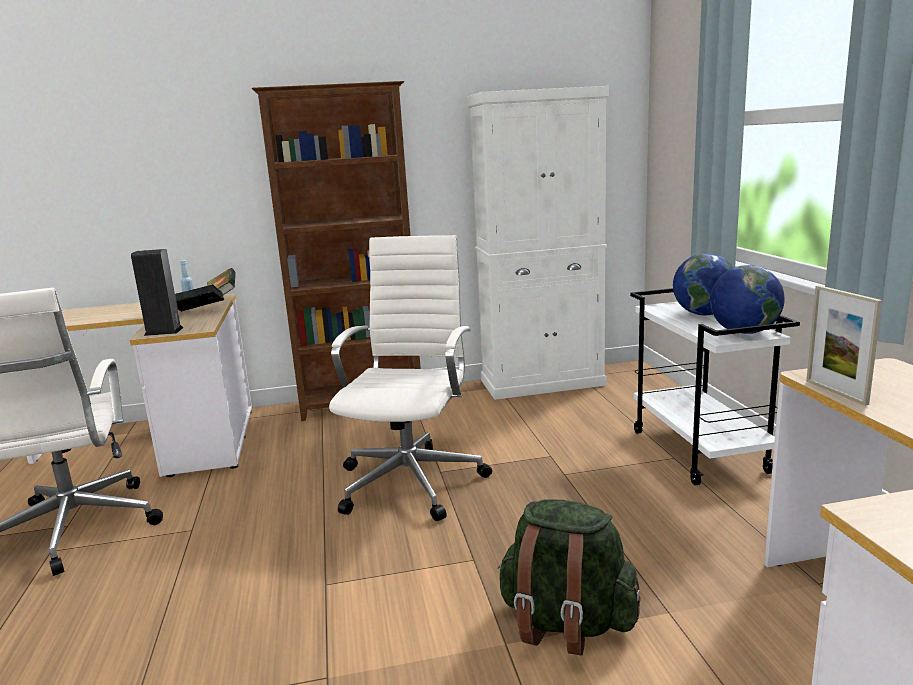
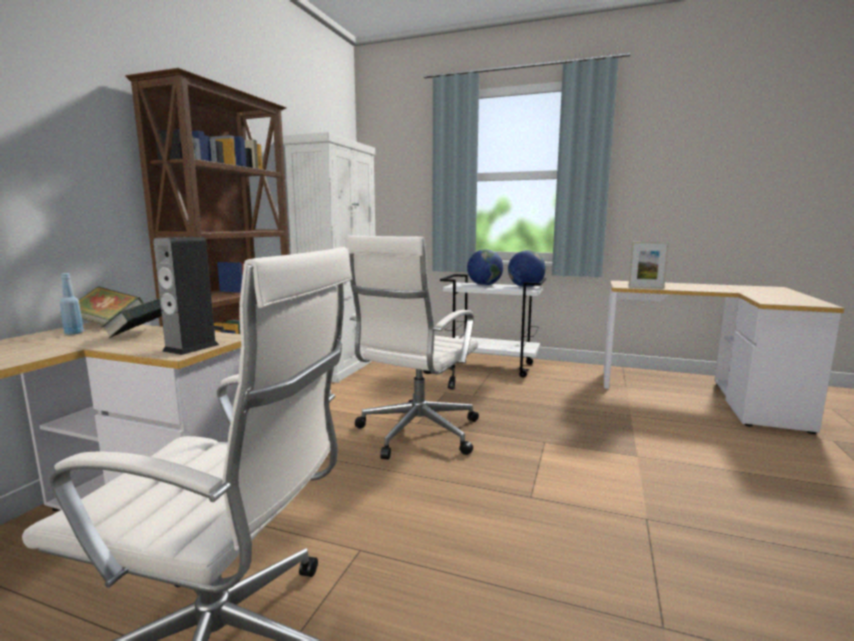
camera: 60 degrees left, 5 degrees down
white office chair [329,235,492,521] -> white office chair turned 105 degrees counterclockwise [346,236,479,460]
green backpack [498,499,641,656] -> none

